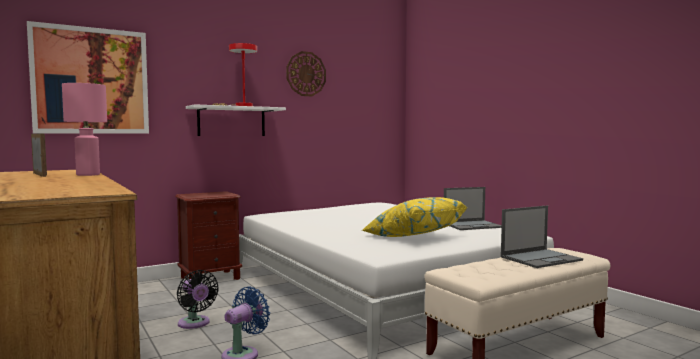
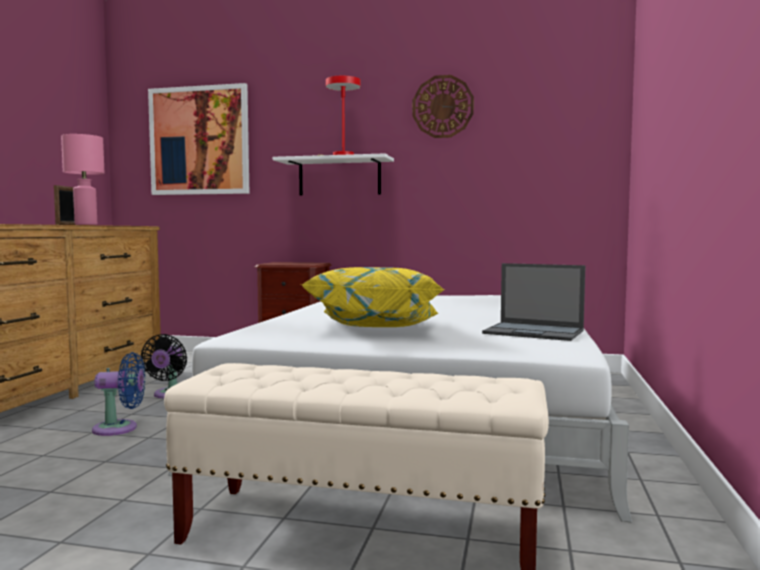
camera: 45 degrees right, 0 degrees up
laptop [501,206,583,268] -> none

